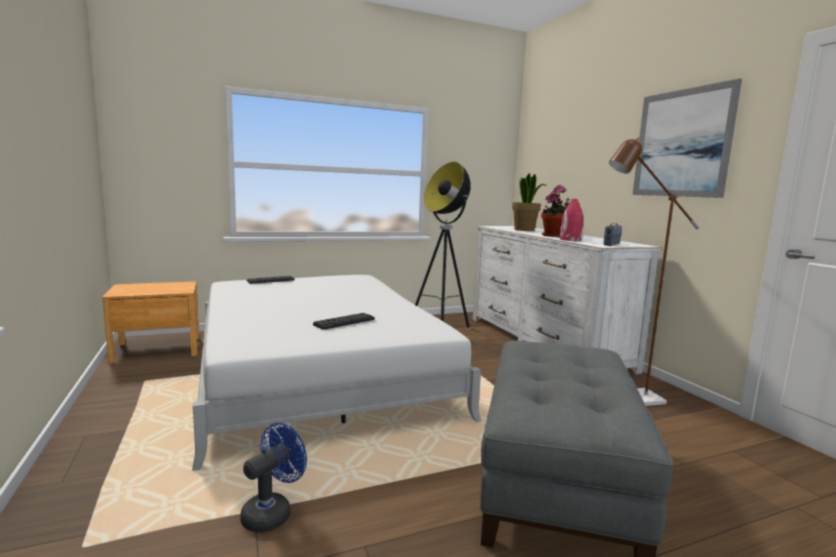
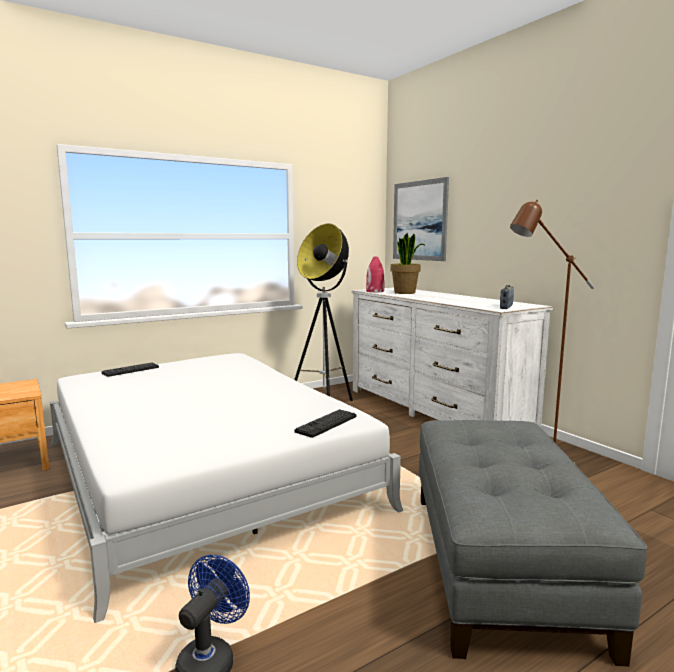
camera: 10 degrees left, 0 degrees up
keyboard [313,313,375,330] -> keyboard moved to [295,409,357,438]
potted plant [541,185,570,237] -> none
red vase [560,199,583,241] -> red vase moved to [366,256,384,292]
picture [633,78,742,198] -> picture moved to [393,177,449,261]

